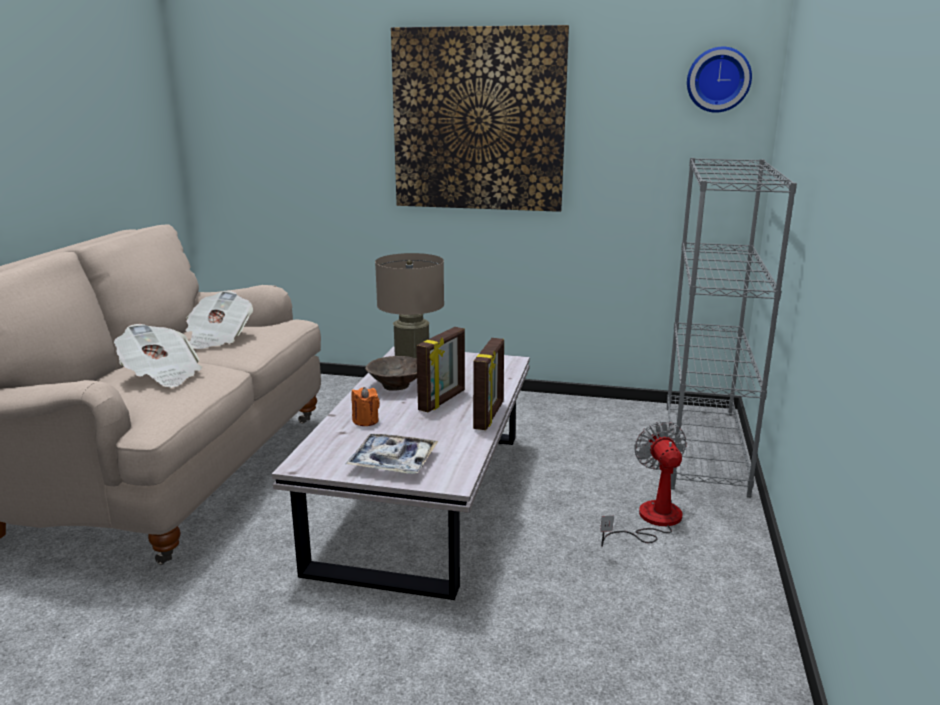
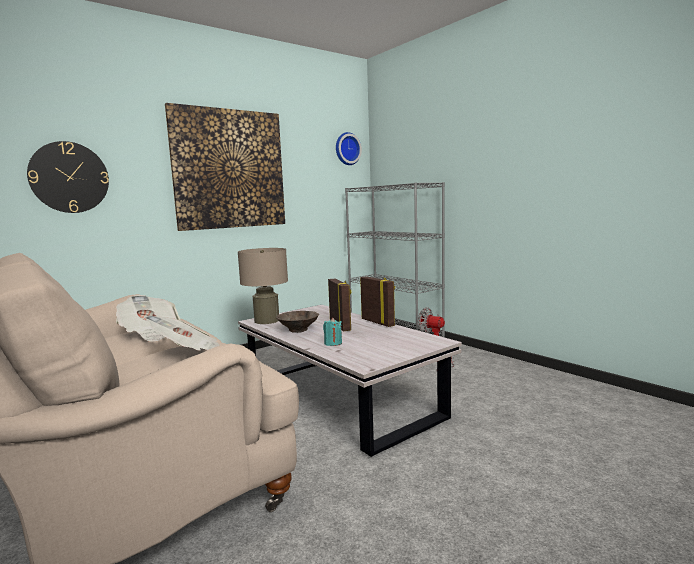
camera: 50 degrees left, 10 degrees down
tray [346,434,438,474] -> none
orange candle [351,387,380,426] -> turquoise candle [323,318,342,346]
none -> wall clock [27,141,109,213]

